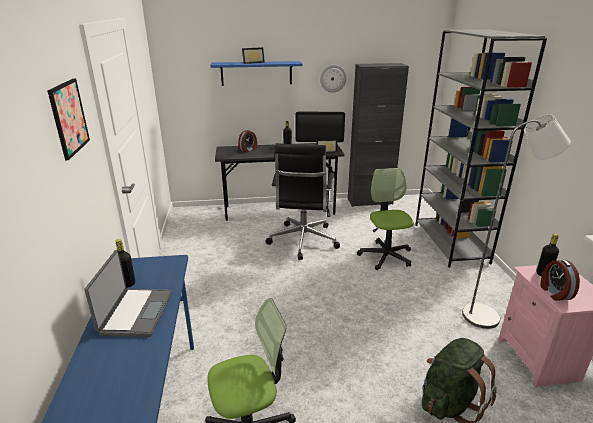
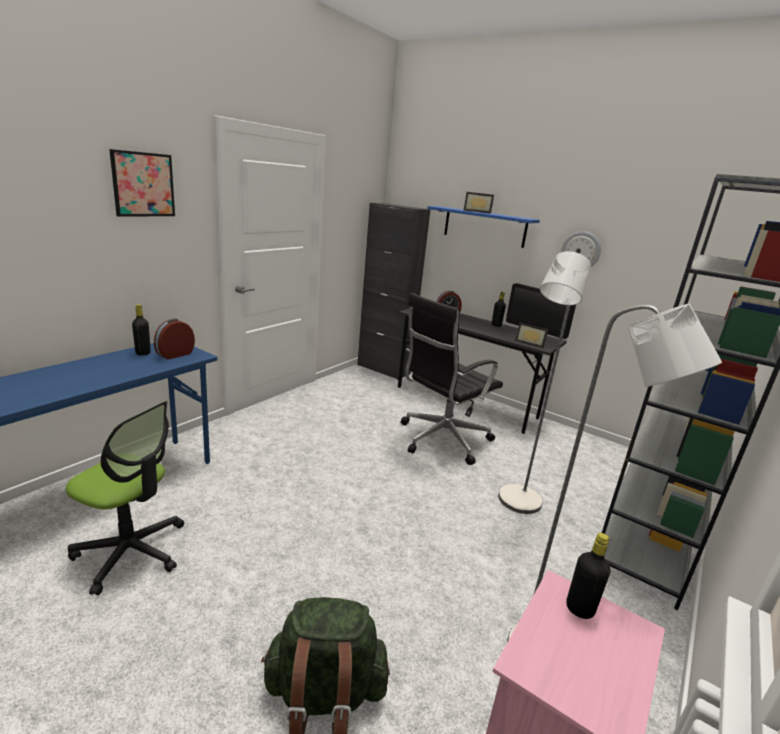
camera: 40 degrees right, 5 degrees down
laptop [84,250,172,337] -> none
black cabinet [348,63,409,207] -> black cabinet moved to [357,203,430,380]
office chair [357,168,414,270] -> grey floor lamp [498,251,591,514]
alarm clock [541,260,580,301] -> alarm clock moved to [154,319,195,359]

